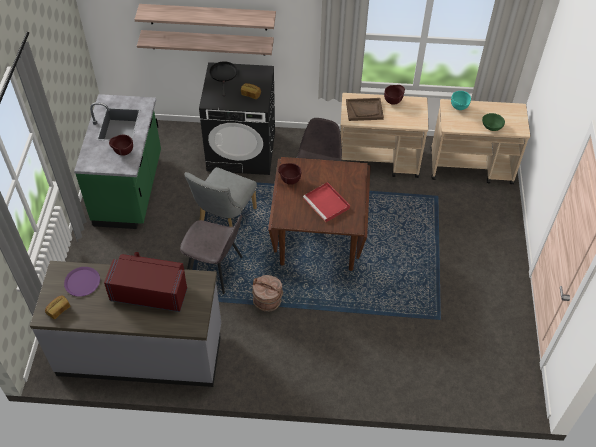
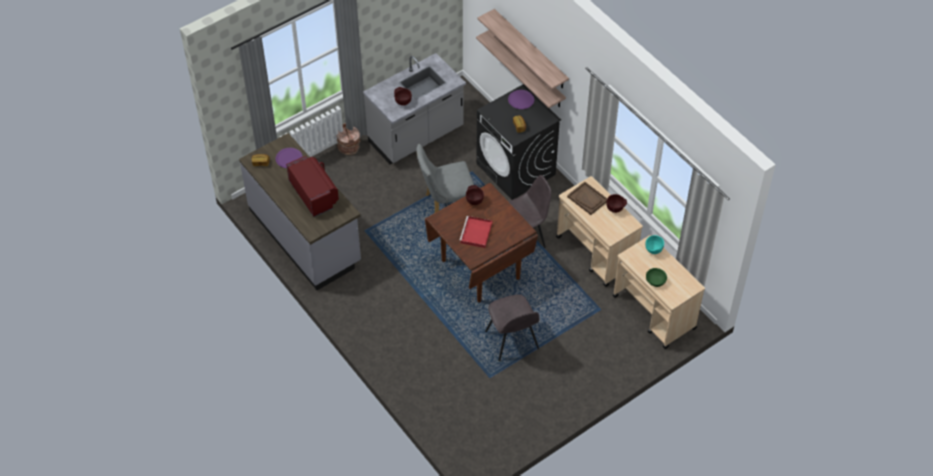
camera: 50 degrees right, 0 degrees up
green counter [74,94,161,229] -> grey counter [363,53,466,164]
grey chair [180,215,243,294] -> grey chair moved to [485,294,540,361]
black frying pan [209,61,237,96] -> purple plate [508,90,534,109]
brown bucket [252,275,283,312] -> brown bucket moved to [336,123,361,155]

